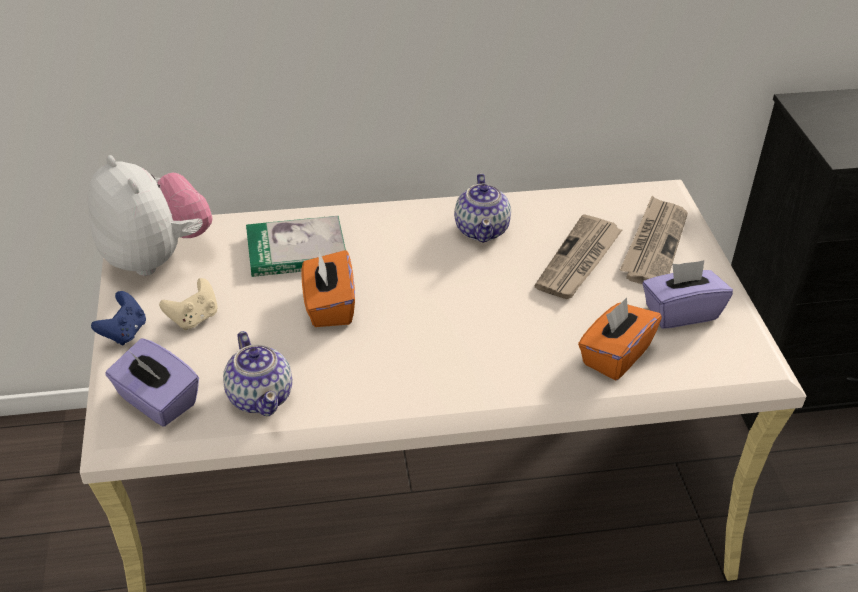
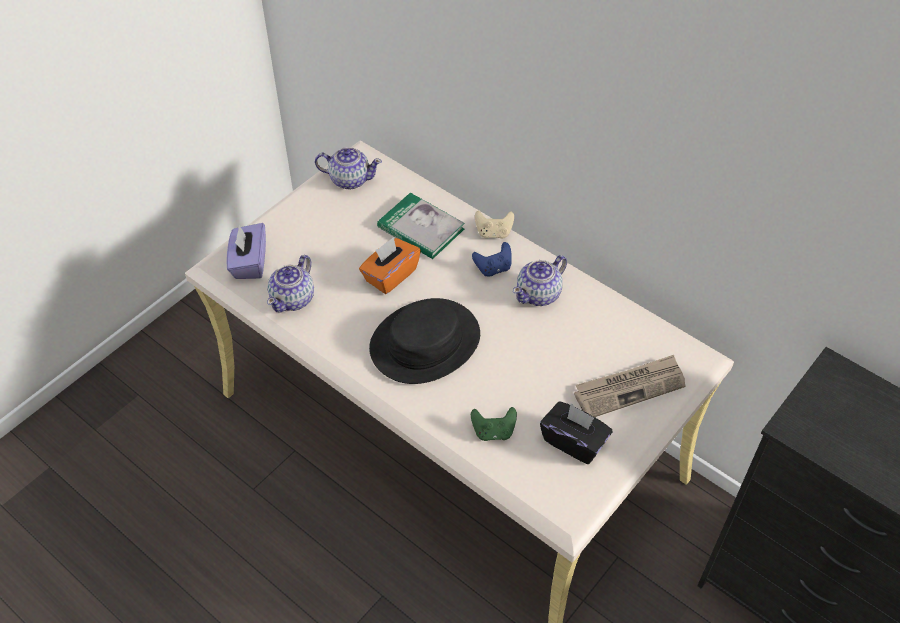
camera: 50 degrees right, 10 degrees up
plush toy [87,155,212,276] -> teapot [315,147,382,189]
blue game controller [91,291,146,346] -> blue game controller moved to [472,242,512,277]
beige game controller [159,278,218,331] -> beige game controller moved to [475,211,514,239]
newspaper [535,214,622,299] -> none
orange tissue box [578,297,662,380] -> green game controller [471,407,517,441]
purple tissue box [643,260,733,329] -> black tissue box [540,401,612,464]
none -> black hat [369,298,480,384]

